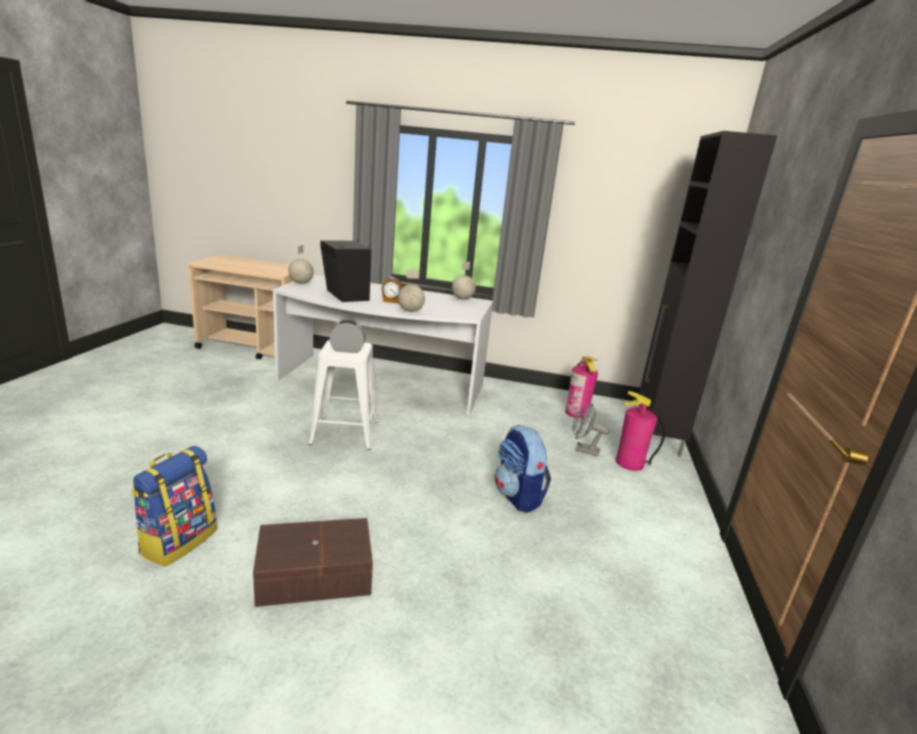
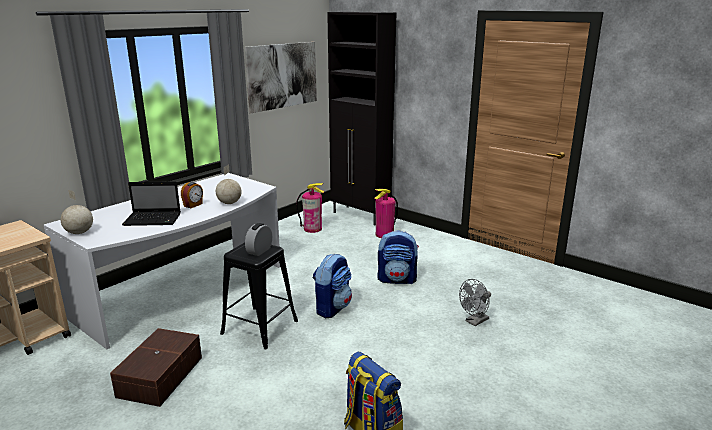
camera: 60 degrees left, 0 degrees up
brown storage box [253,518,373,607] -> brown storage box moved to [110,328,202,407]
white stool [308,340,378,450] -> black stool [220,242,298,349]
black speaker [320,240,371,302] -> laptop [122,181,181,226]
globe [452,262,476,299] -> none
grey fan [572,404,610,456] -> grey fan moved to [459,279,491,326]
none -> picture [245,42,317,113]
none -> backpack [313,253,352,318]

